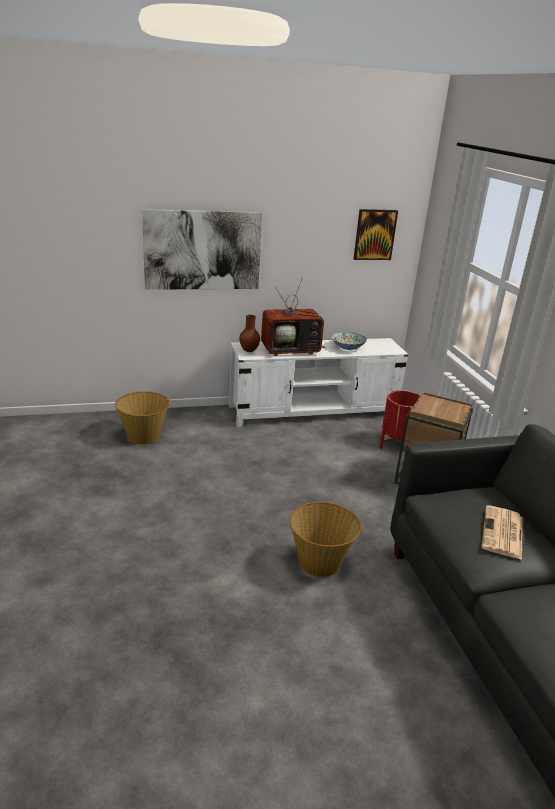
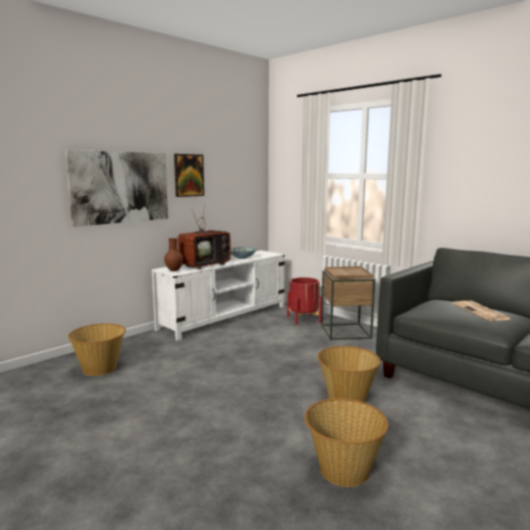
camera: 30 degrees left, 15 degrees down
picture [354,209,398,260] -> picture moved to [174,154,204,197]
none -> basket [304,398,389,487]

